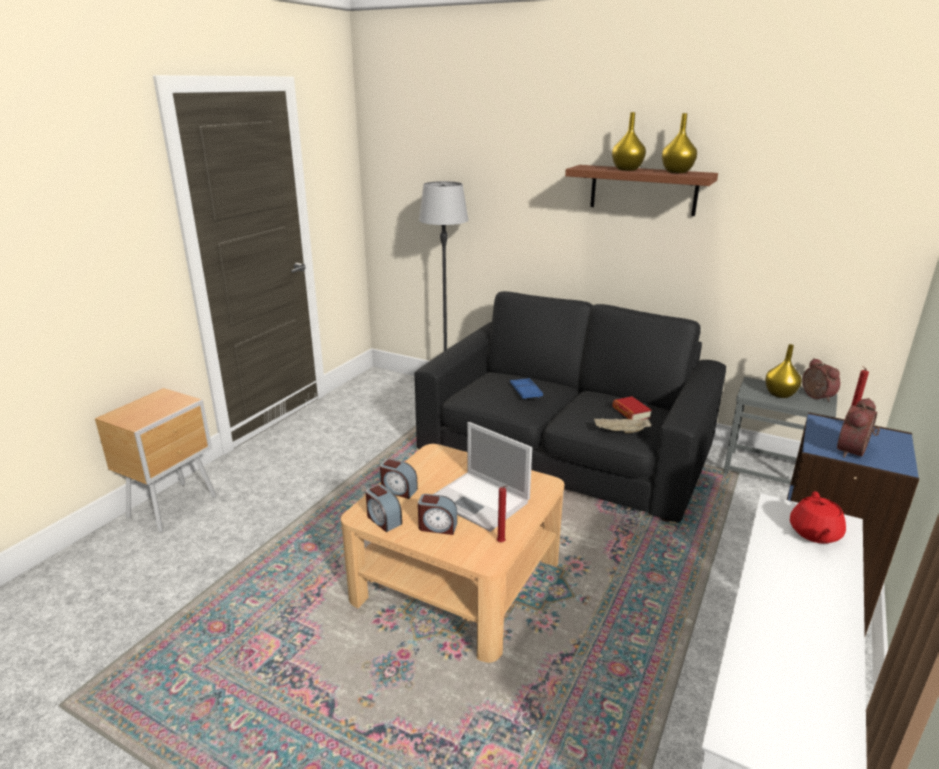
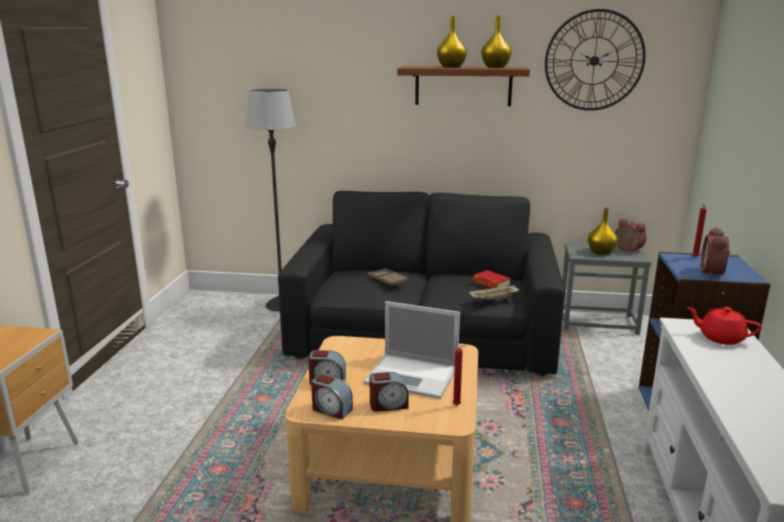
camera: 20 degrees left, 5 degrees down
blue tray [510,378,543,400] -> brown tray [368,268,409,286]
red teapot [790,491,846,544] -> red teapot turned 120 degrees clockwise [687,307,762,345]
none -> wall clock [545,9,646,111]

